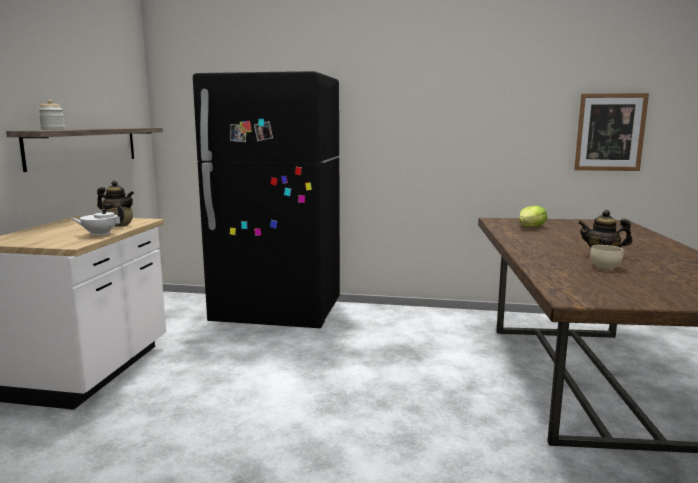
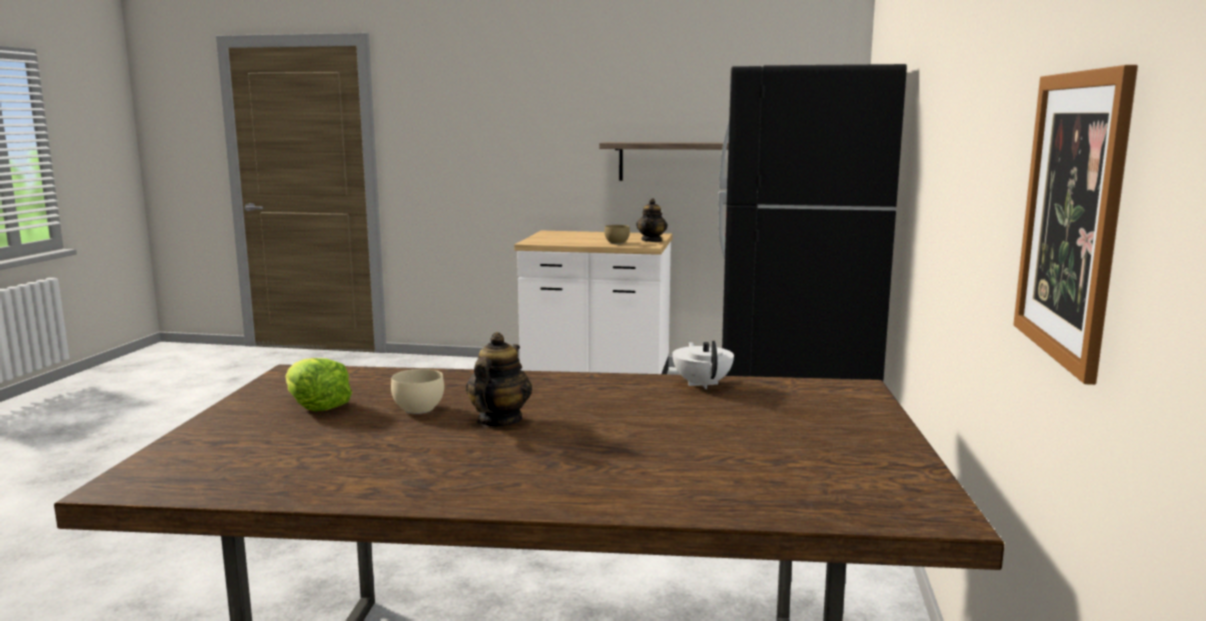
camera: 90 degrees right, 0 degrees up
jar [39,100,65,130] -> none
white teapot [71,204,124,236] -> white teapot moved to [672,341,734,389]
lettuce [519,205,547,226] -> lettuce moved to [285,358,352,411]

